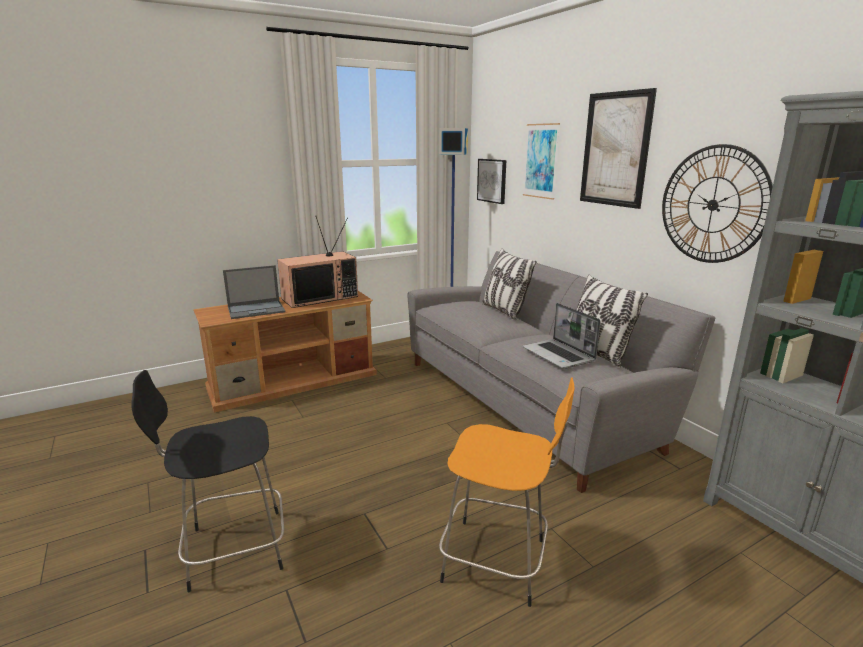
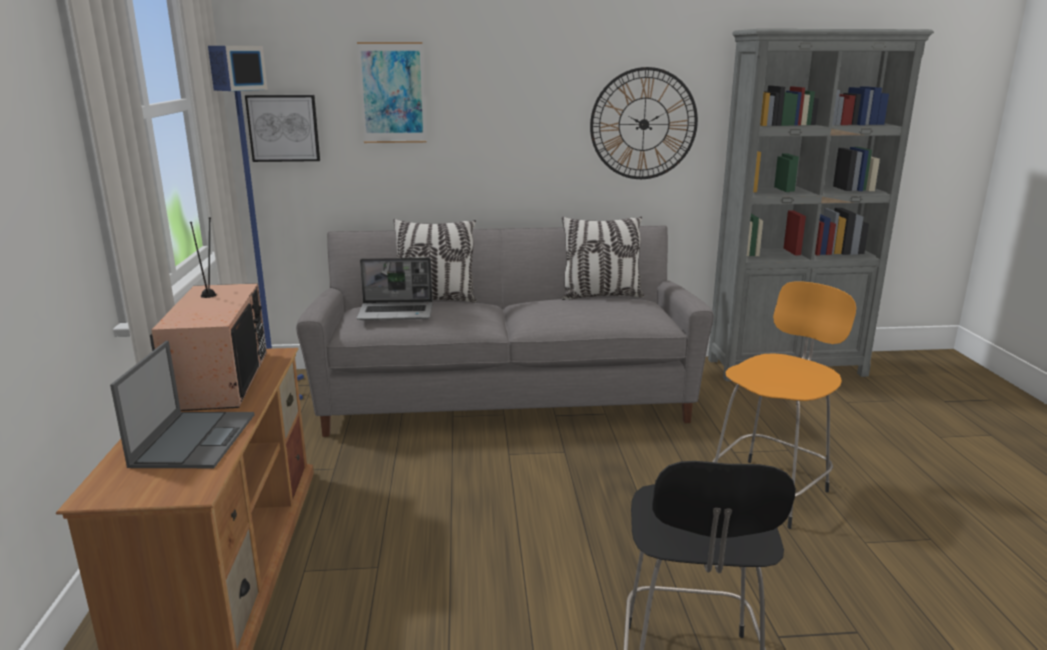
camera: 65 degrees left, 0 degrees up
laptop [523,303,601,369] -> laptop moved to [357,257,433,320]
picture [580,88,657,209] -> none

